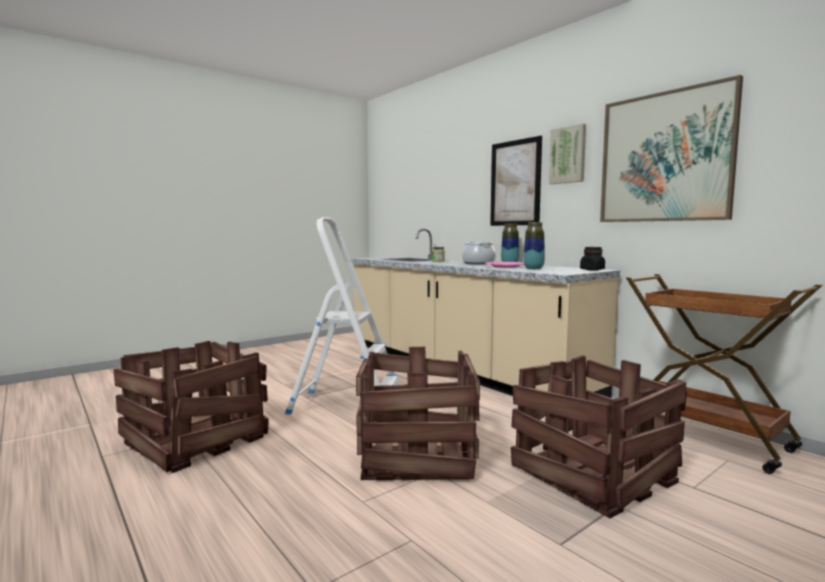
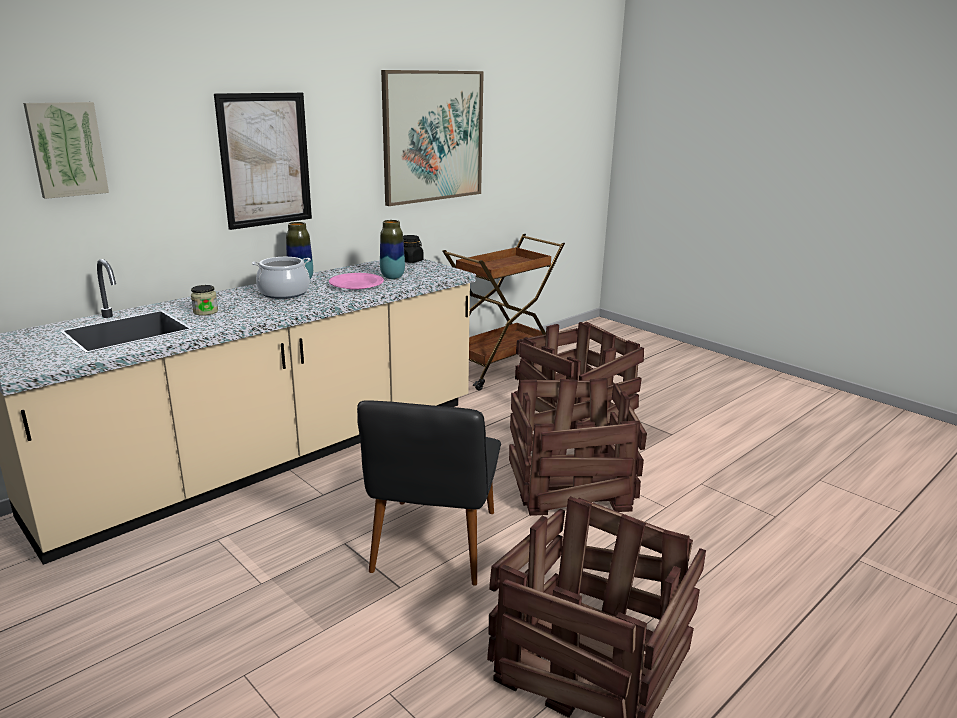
camera: 95 degrees left, 15 degrees up
white step ladder [285,217,399,414] -> black chair [357,400,501,586]
picture [549,124,586,184] -> picture moved to [23,102,109,199]

